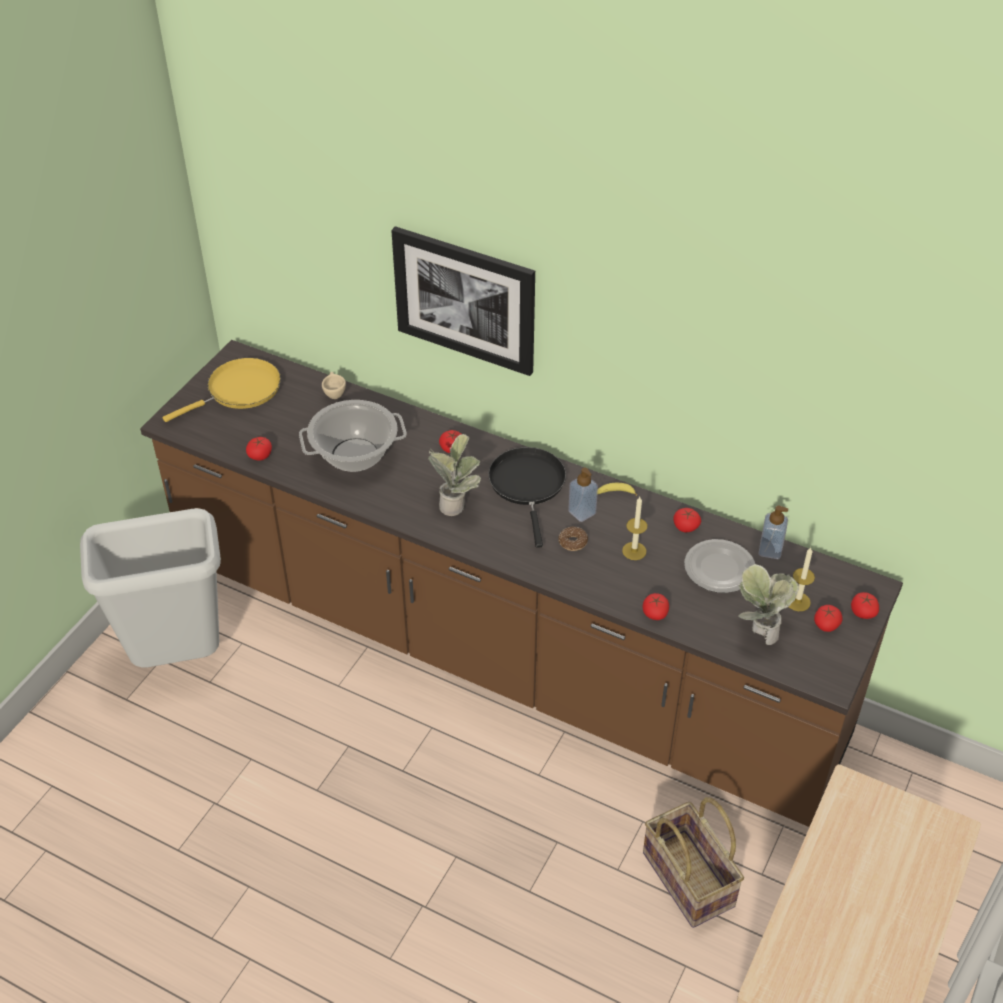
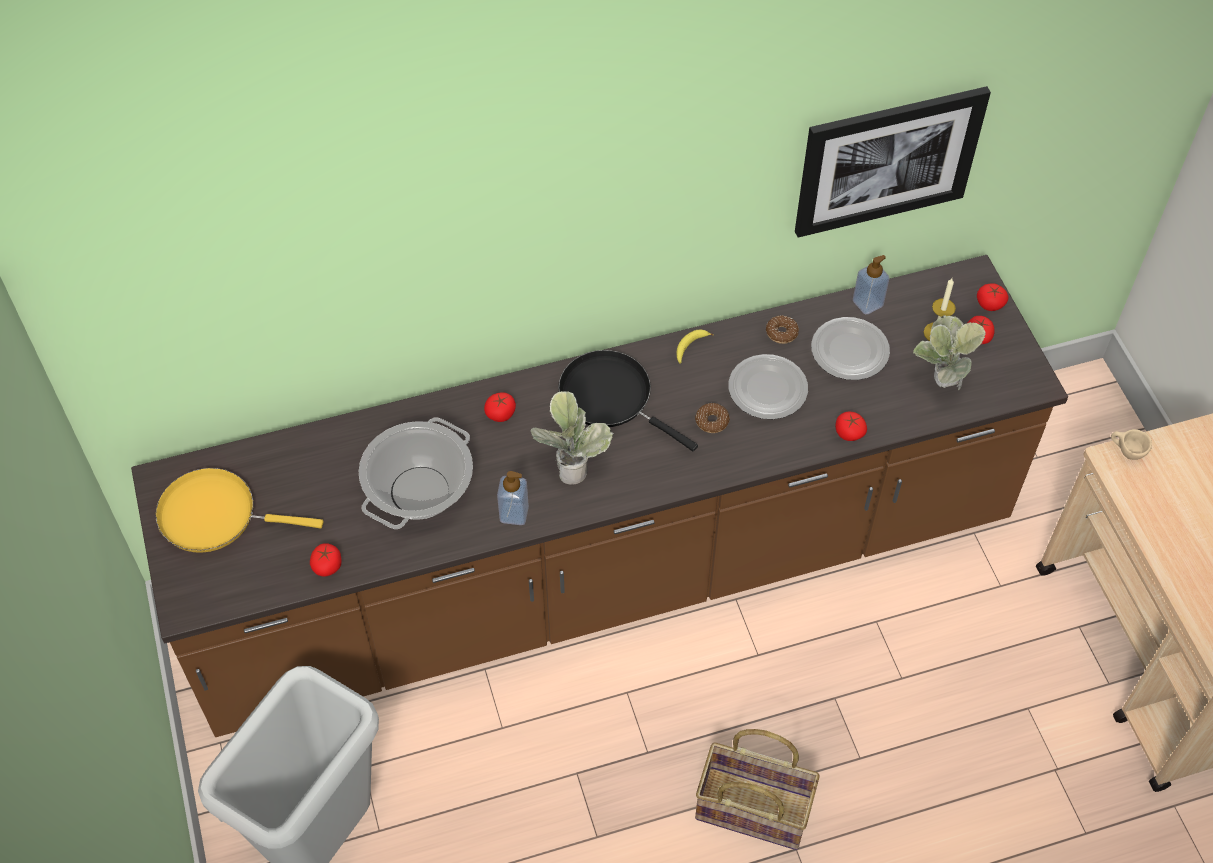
camera: 45 degrees left, 10 degrees up
yellow frying pan [163,358,281,422] -> yellow frying pan turned 90 degrees counterclockwise [155,468,324,553]
beige cup [322,371,346,399] -> beige cup moved to [1111,429,1152,460]
picture [391,226,535,376] -> picture moved to [795,86,991,238]
soap dispenser [568,467,598,522] -> soap dispenser moved to [497,471,529,525]
candle [622,497,647,560] -> plate [728,354,808,419]
basket [643,797,744,928] -> basket moved to [695,729,819,850]
tomato [673,508,701,532] -> donut [766,315,799,344]

